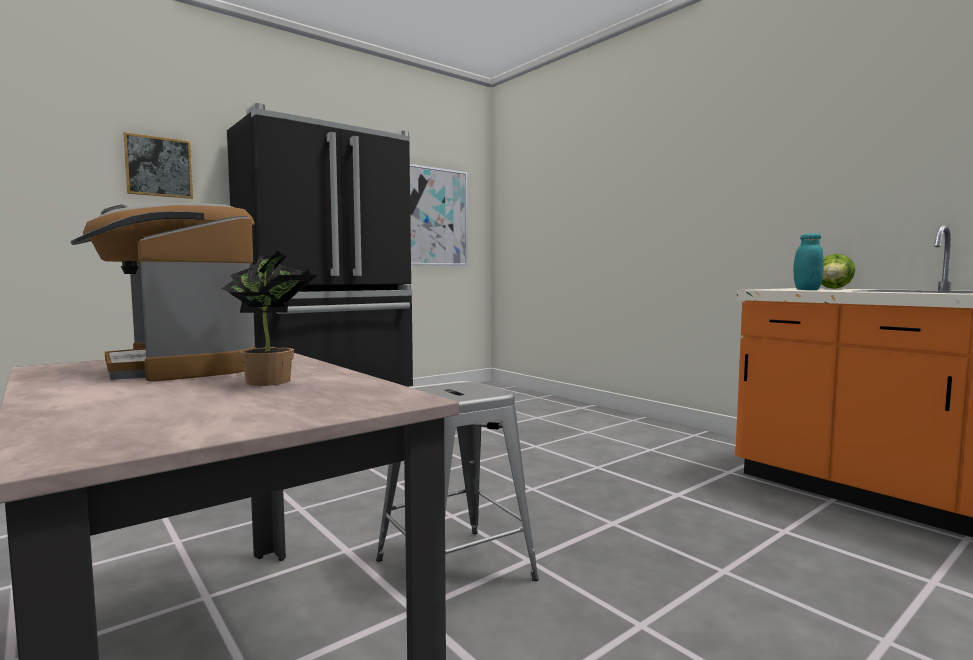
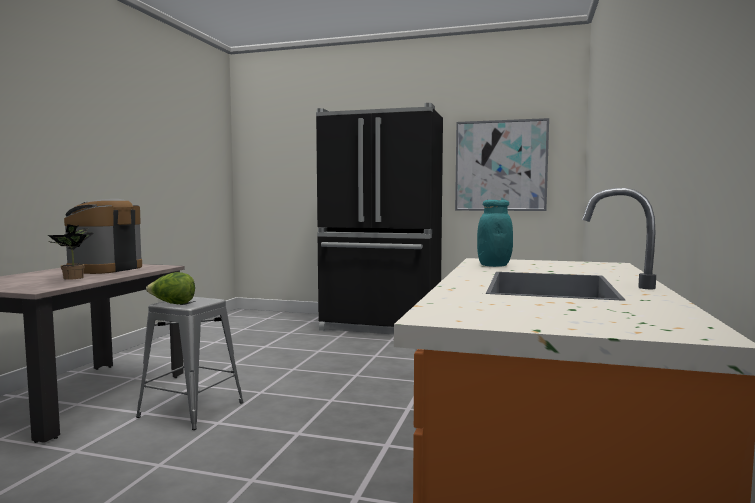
camera: 55 degrees right, 0 degrees up
picture [123,132,193,199] -> none
lettuce [821,254,855,289] -> lettuce moved to [146,272,195,304]

